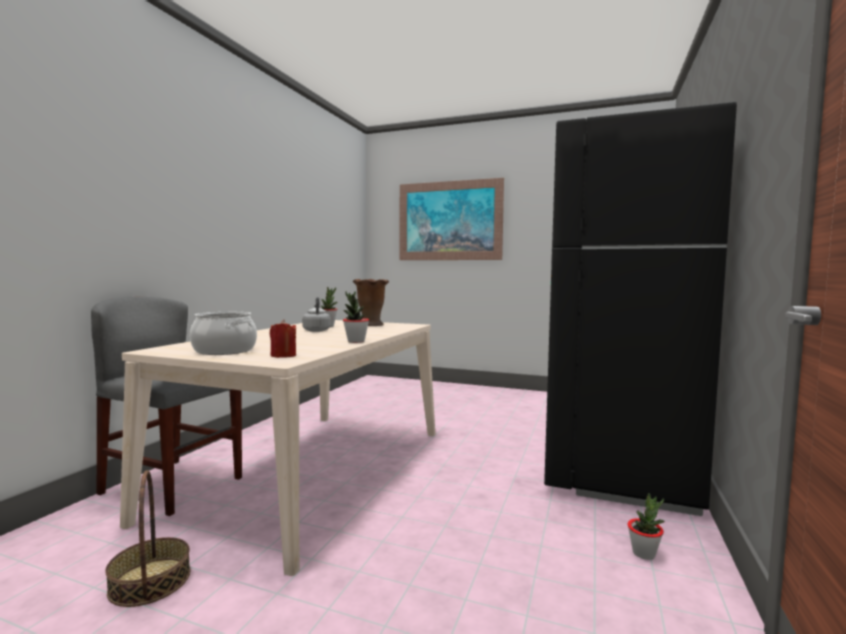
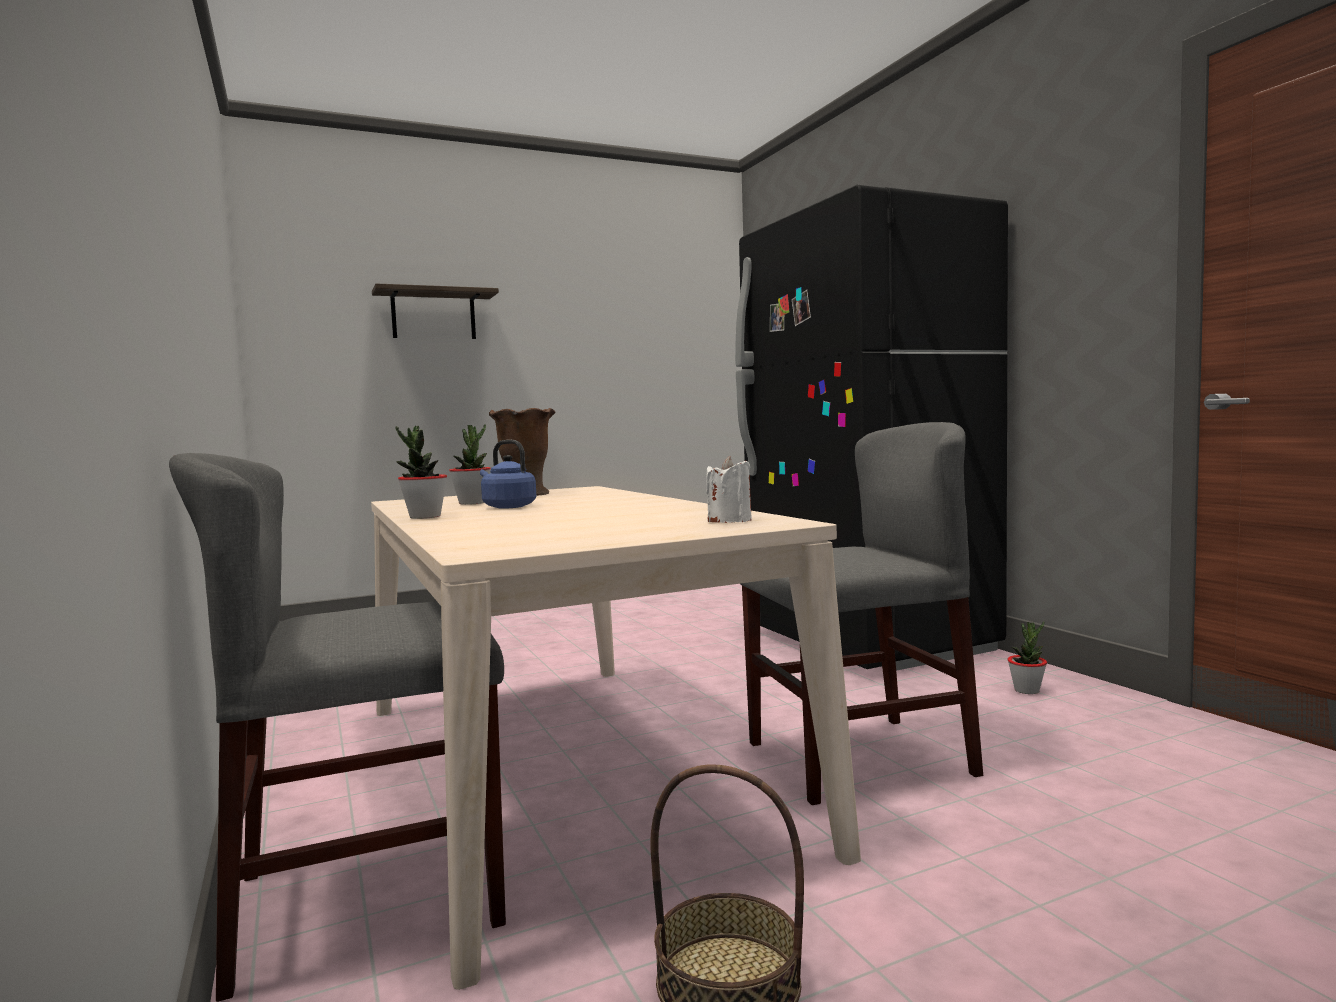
camera: 45 degrees left, 0 degrees up
cooking pot [190,312,257,355] -> none
red candle [270,319,296,358] -> white candle [706,456,752,523]
grey kettle [302,297,331,332] -> blue kettle [480,440,536,509]
potted plant [343,291,369,343] -> potted plant moved to [395,426,447,519]
picture [400,178,504,260] -> shelf [372,283,499,339]
none -> grey chair [741,422,983,805]

